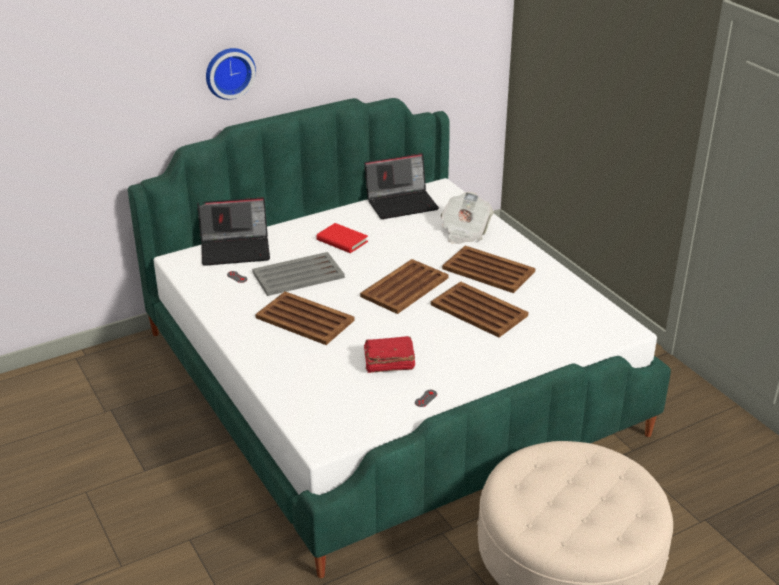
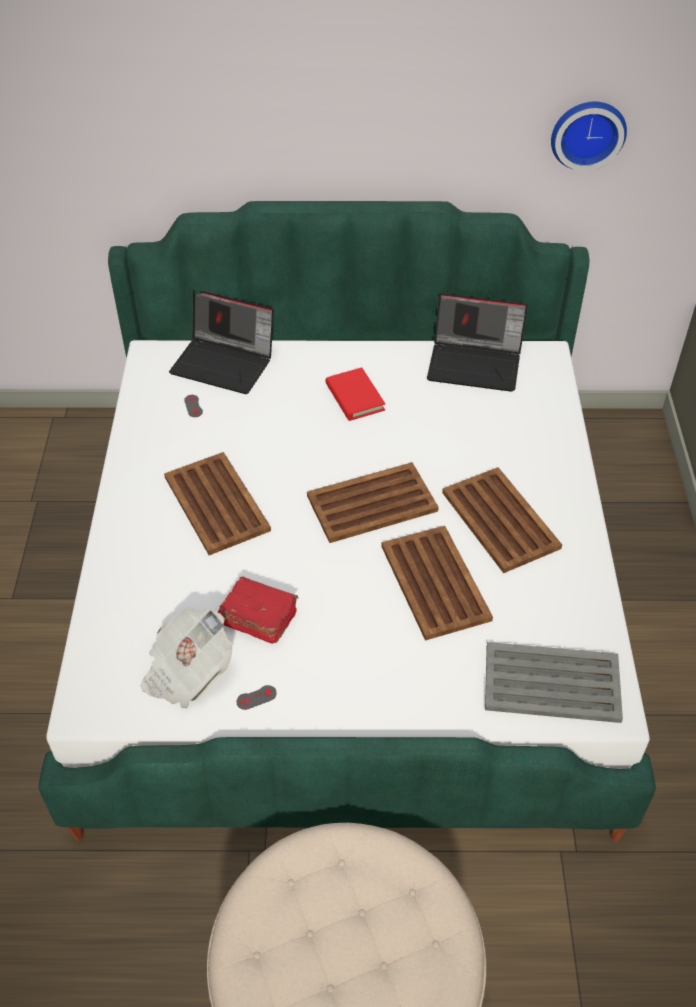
camera: 30 degrees right, 15 degrees up
wall clock [206,48,256,100] -> wall clock moved to [551,102,627,171]
grey tray [252,252,345,296] -> grey tray moved to [485,642,623,723]
newspaper [441,192,493,244] -> newspaper moved to [141,607,232,709]

